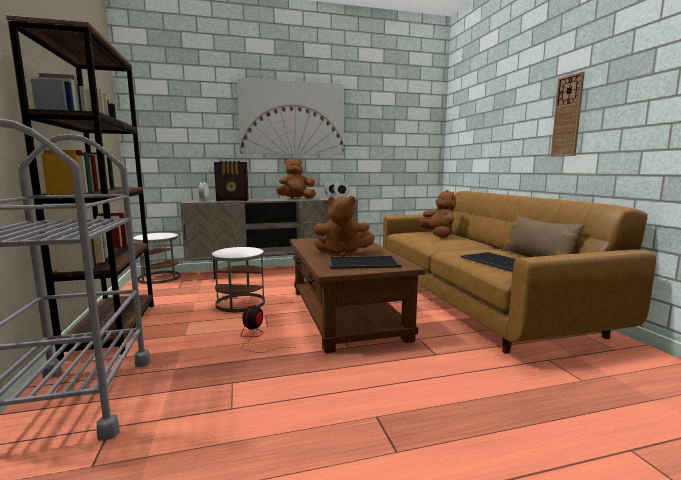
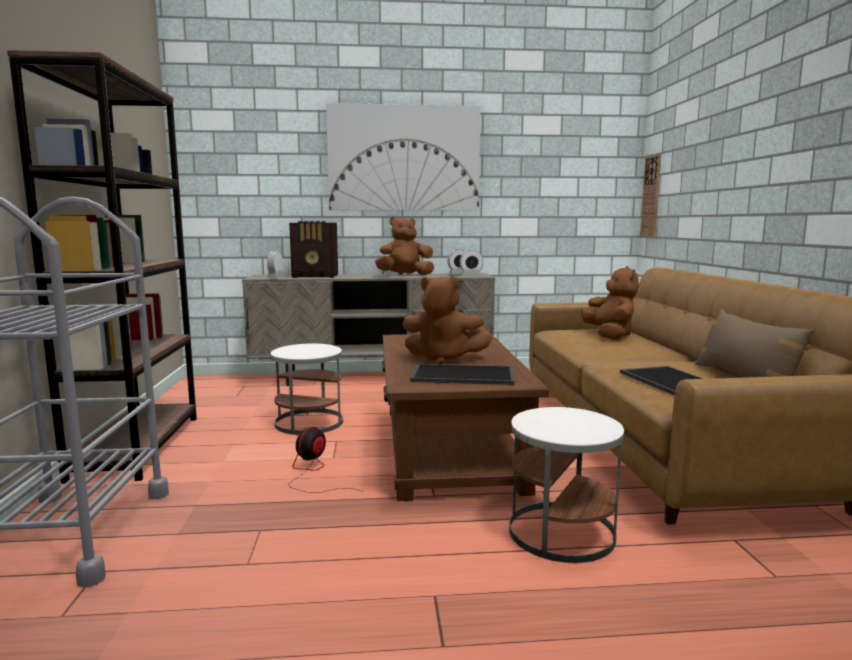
camera: 10 degrees right, 0 degrees up
white side table [133,233,180,284] -> white side table moved to [509,407,624,563]
wall clock [551,72,585,157] -> wall clock moved to [640,154,661,237]

